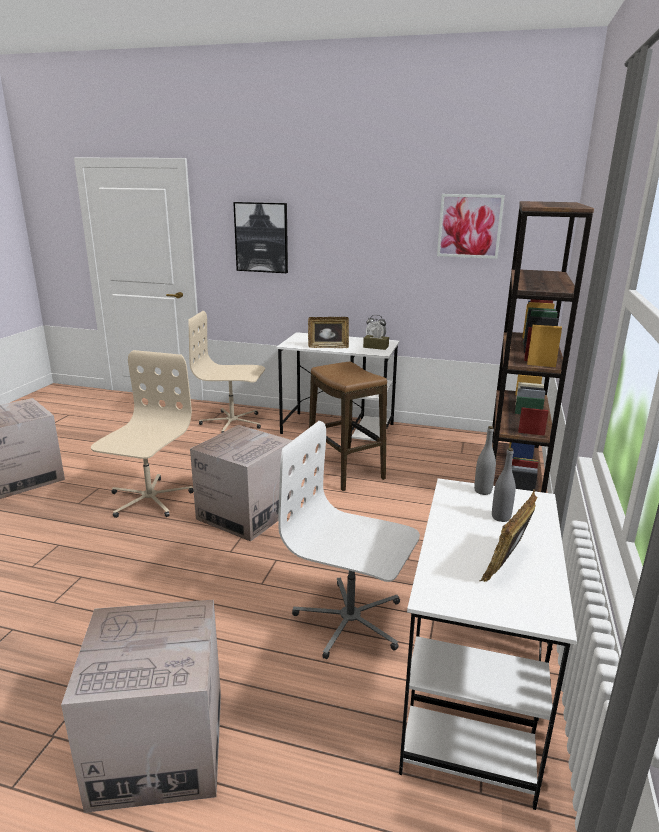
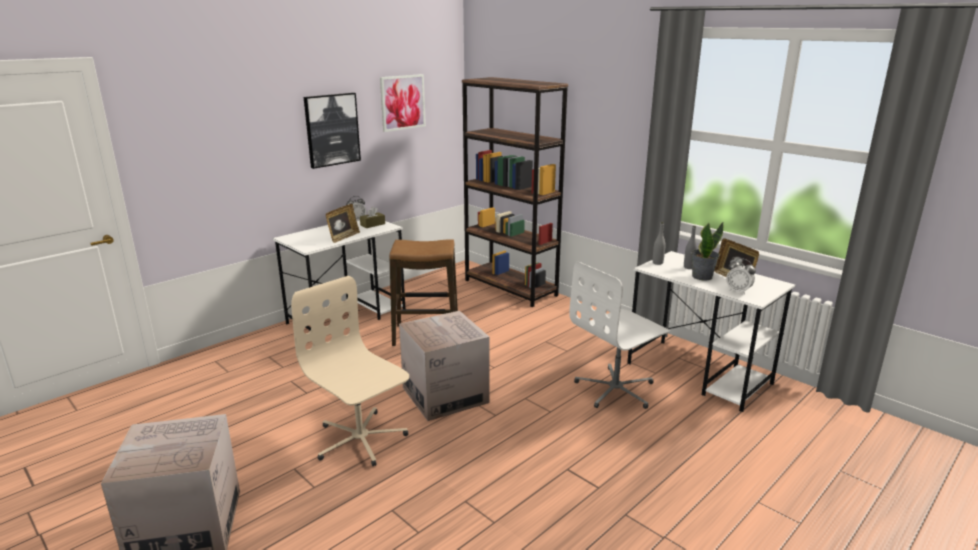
camera: 60 degrees left, 0 degrees up
cardboard box [61,600,221,813] -> none
beige office chair [188,311,265,433] -> none
picture [233,202,288,273] -> picture moved to [304,93,361,169]
none -> potted plant [691,222,723,281]
none -> alarm clock [726,258,756,295]

